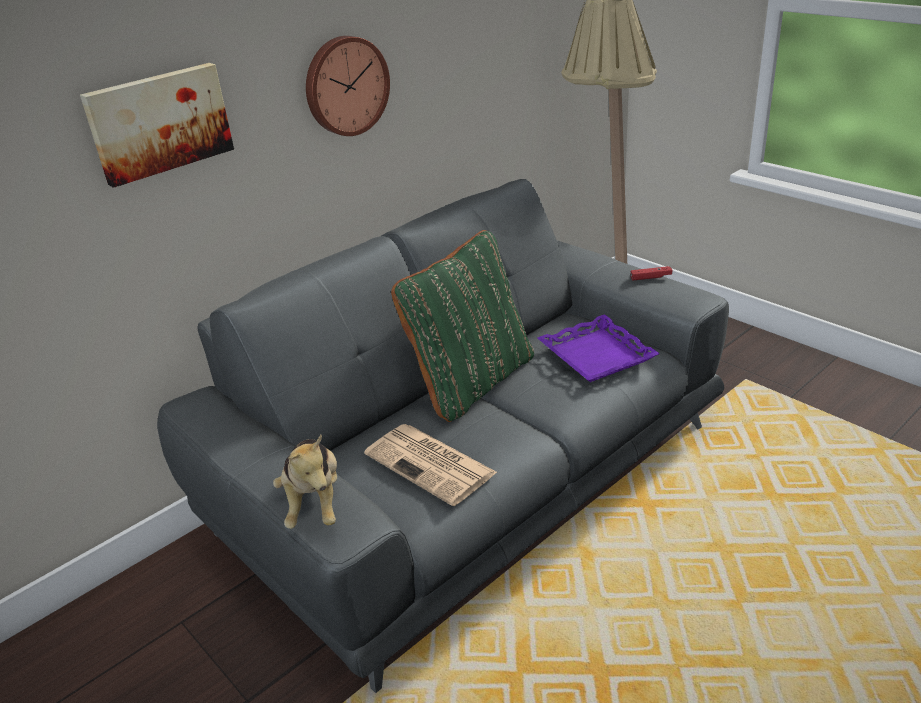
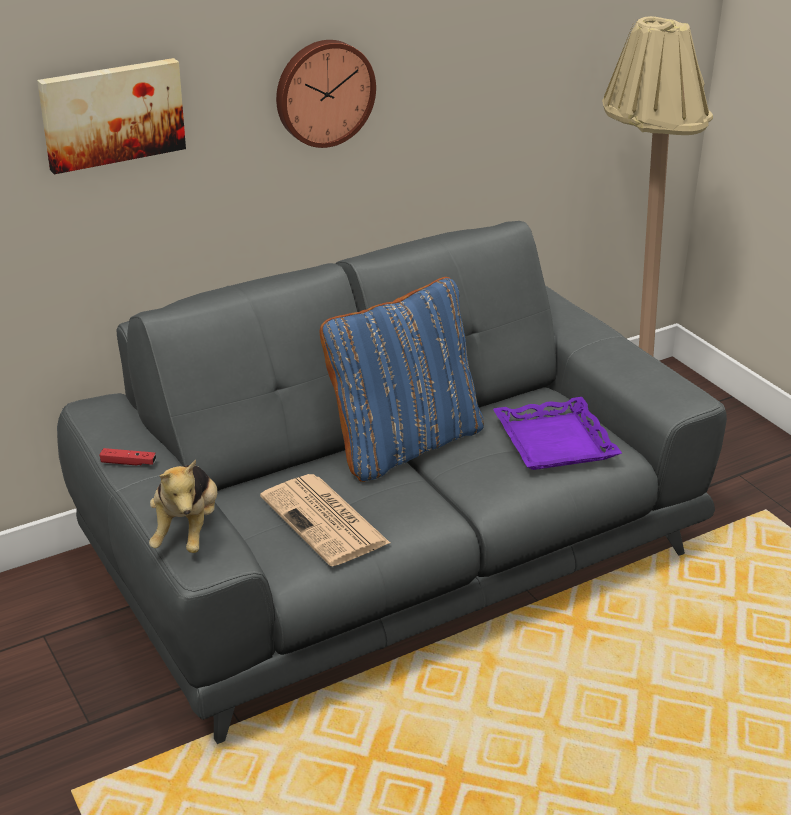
camera: 10 degrees right, 0 degrees up
green pillow [391,230,534,422] -> blue pillow [320,277,484,482]
red game controller [631,266,672,280] -> red game controller moved to [100,448,156,466]

